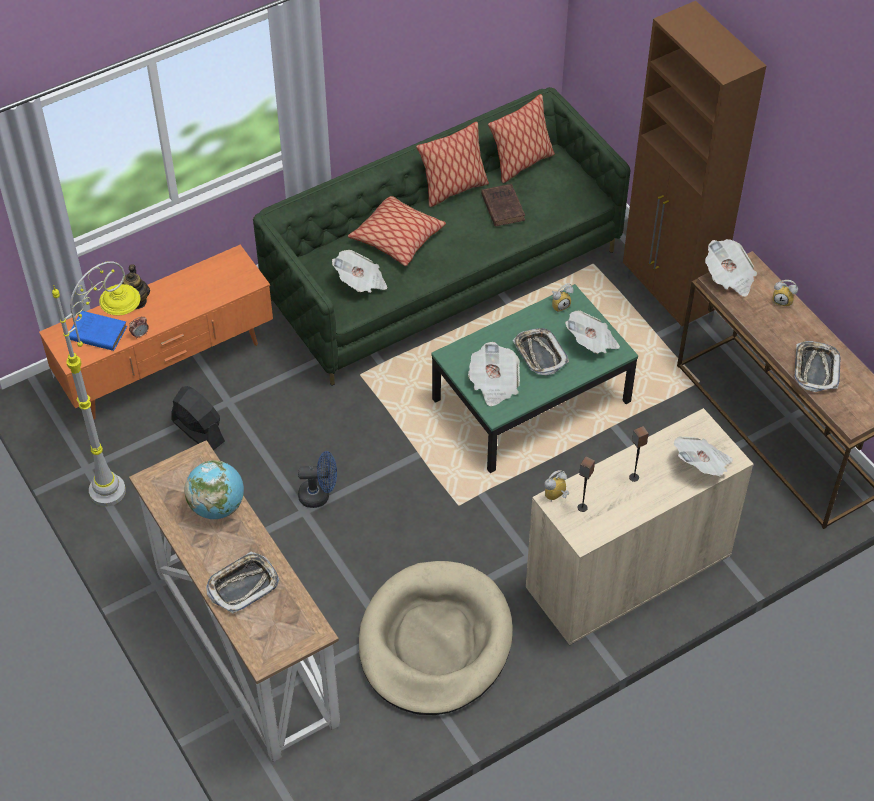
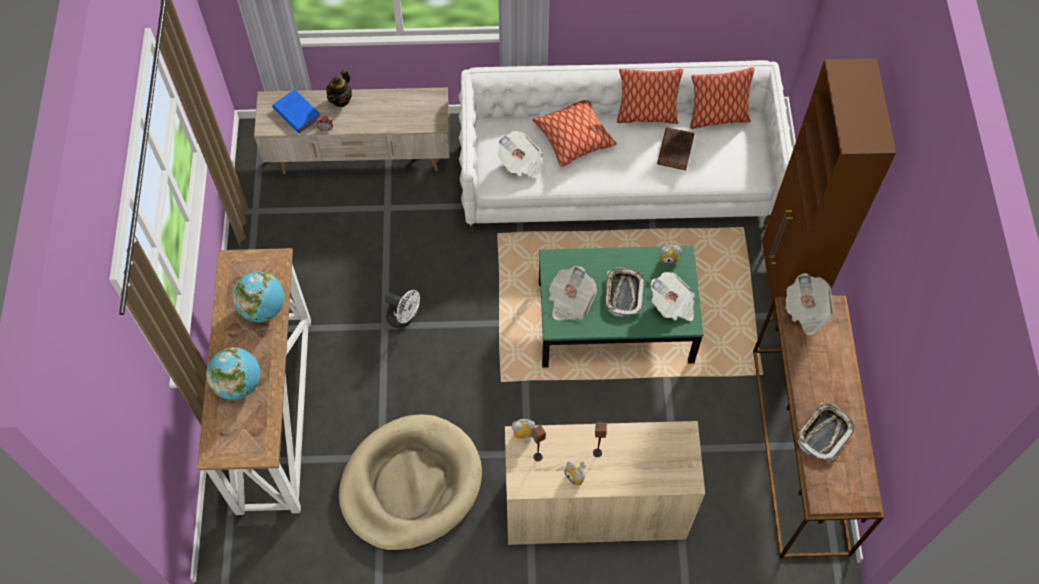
camera: 30 degrees right, 10 degrees up
orange tv stand [39,245,273,419] -> beige tv stand [254,88,450,174]
grey floor lamp [52,261,141,507] -> none
black fan [171,386,225,450] -> none
tray [206,551,279,613] -> globe [206,347,260,400]
green sofa [253,87,631,386] -> white sofa [458,60,793,232]
blue fan [298,451,337,508] -> white fan [385,290,420,328]
newspaper [674,437,733,477] -> none
alarm clock [772,280,798,306] -> alarm clock moved to [565,460,586,486]

